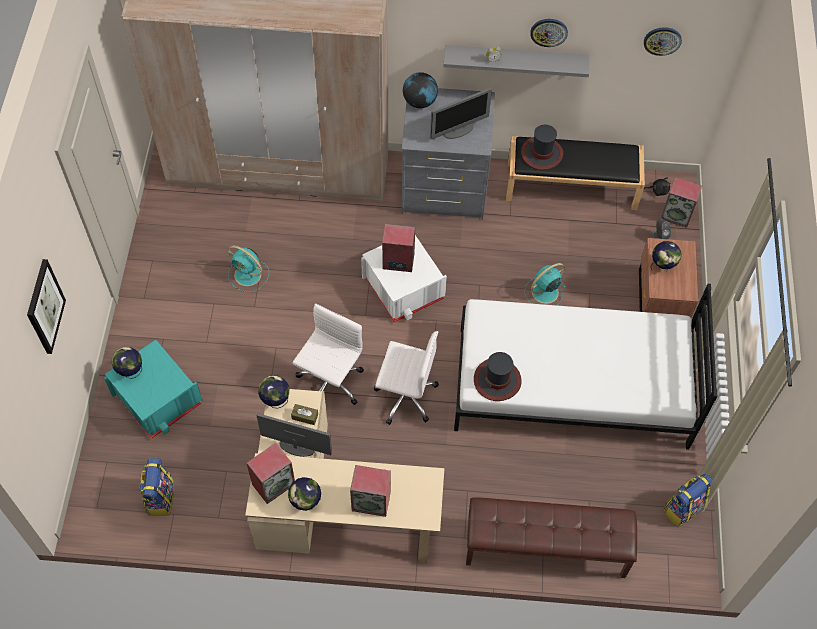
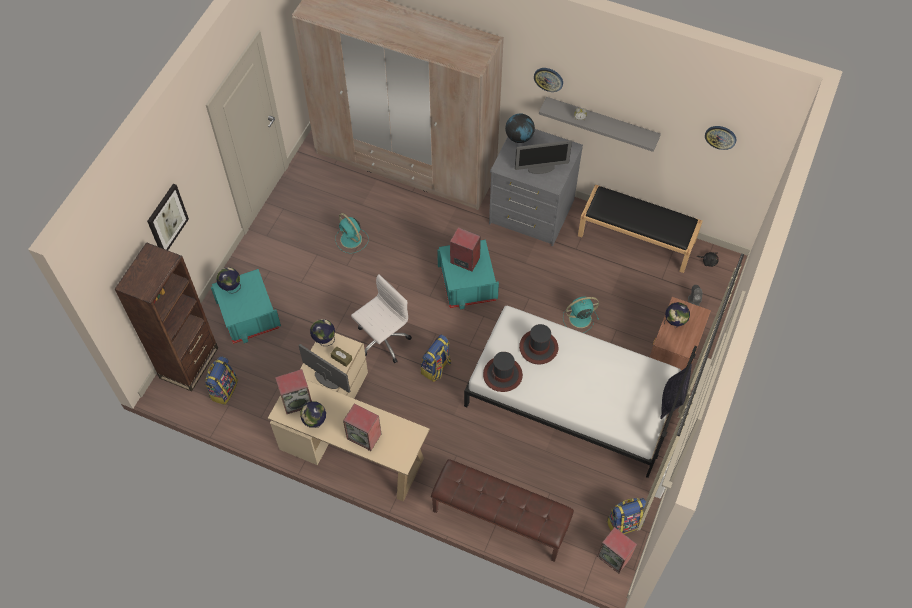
camera: 20 degrees right, 0 degrees up
white storage box [361,235,447,322] -> turquoise storage box [437,240,499,310]
white office chair [374,331,439,425] -> backpack [421,334,451,382]
hat [521,125,563,170] -> hat moved to [519,324,558,364]
wall clock [530,19,568,47] -> wall clock moved to [534,68,563,92]
speaker [661,177,702,228] -> speaker moved to [597,527,637,573]
none -> brown bookcase [114,242,218,391]
none -> pillow [660,364,692,419]

